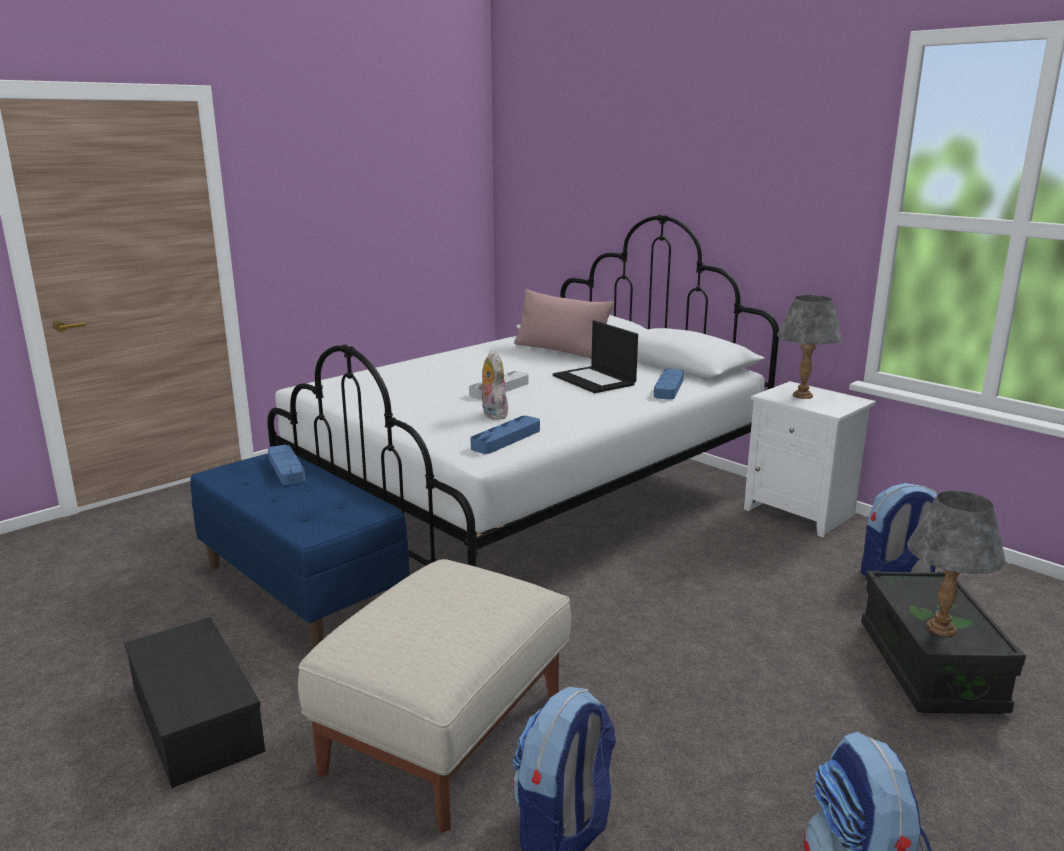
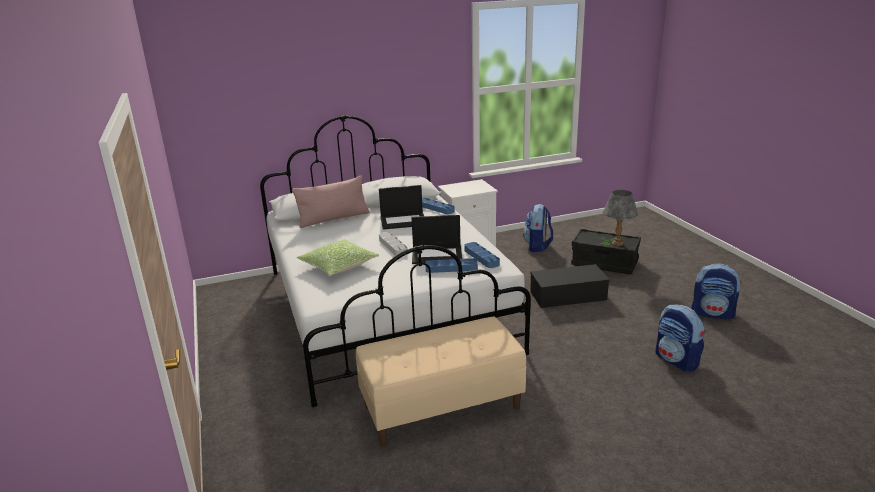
camera: 65 degrees left, 5 degrees up
black storage box [124,617,265,788] -> black storage box moved to [530,264,610,308]
blue bench [190,454,410,648] -> beige bench [356,317,527,446]
blue tray [268,445,306,485] -> blue tray moved to [425,258,478,273]
beige ottoman [298,559,571,832] -> none
plush toy [478,351,508,420] -> laptop [411,215,462,264]
grey table lamp [777,295,842,399] -> none
none -> pillow [297,239,379,276]

